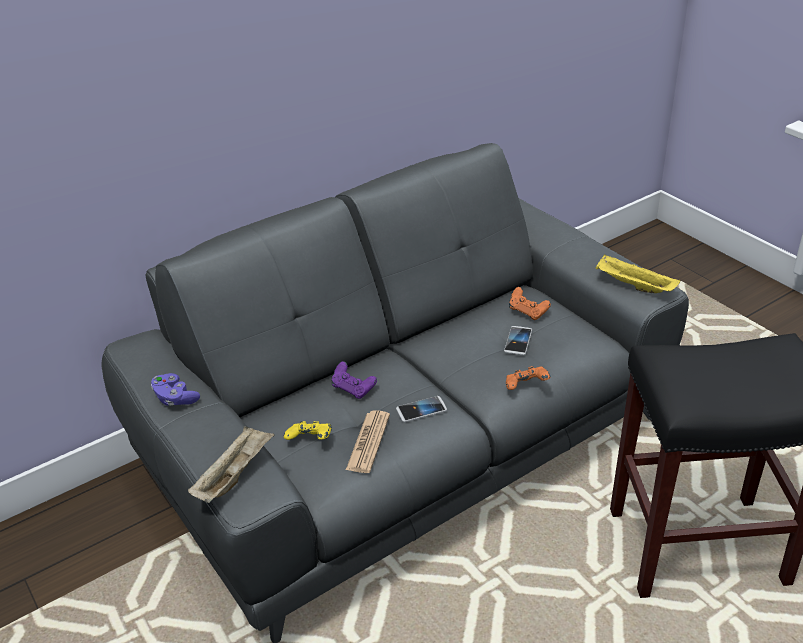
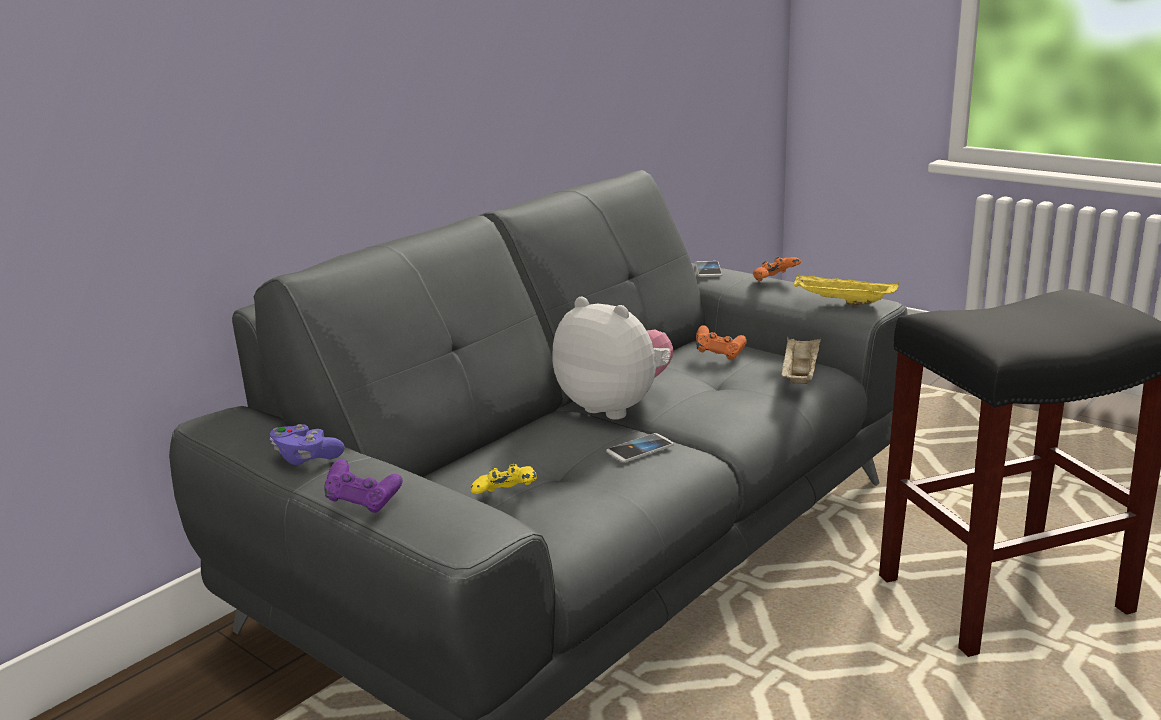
camera: 15 degrees left, 15 degrees down
beige tray [188,426,275,503] -> beige tray moved to [781,337,821,384]
purple game controller [332,361,377,399] -> purple game controller moved to [324,459,403,513]
newspaper [346,410,390,473] -> none
phone [504,326,532,355] -> phone moved to [695,261,722,277]
orange game controller [506,366,550,390] -> orange game controller moved to [753,257,801,281]
none -> plush toy [553,297,673,420]

